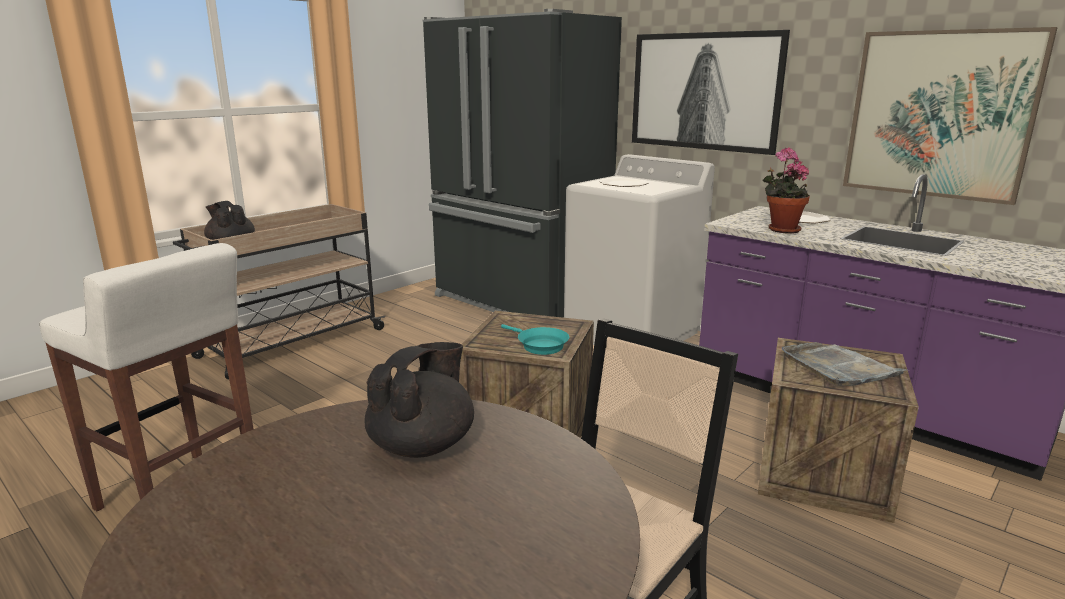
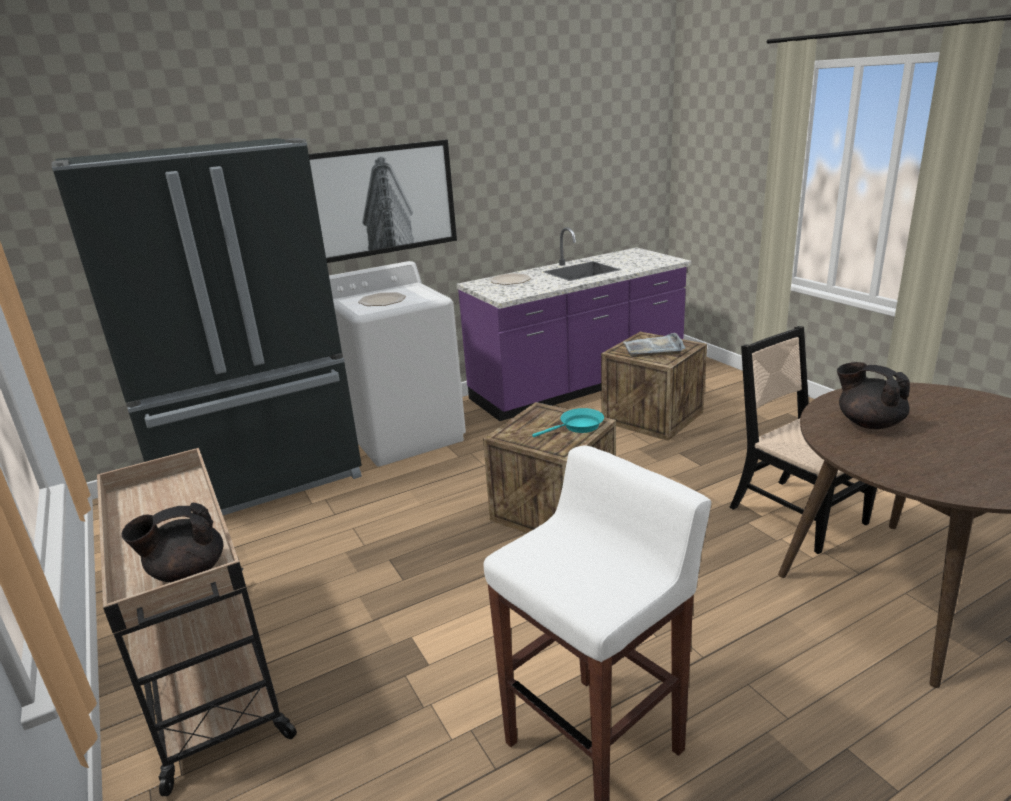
camera: 70 degrees left, 5 degrees up
potted plant [762,147,810,234] -> none
picture [843,27,1058,205] -> none

